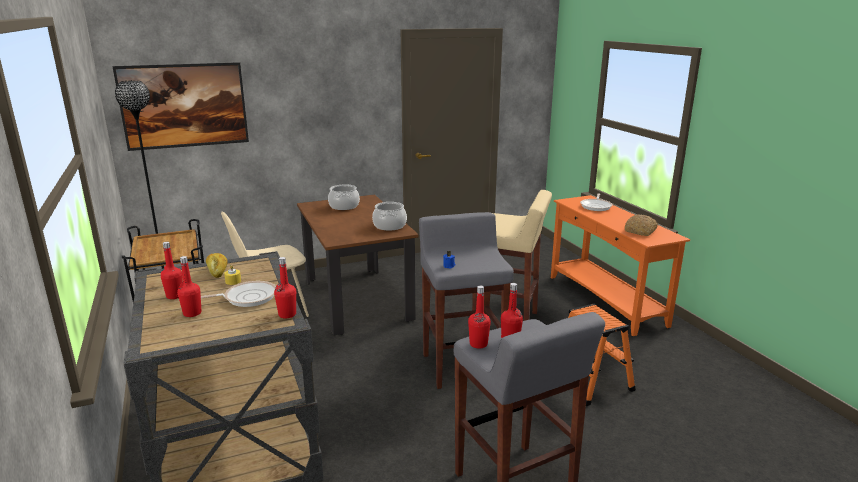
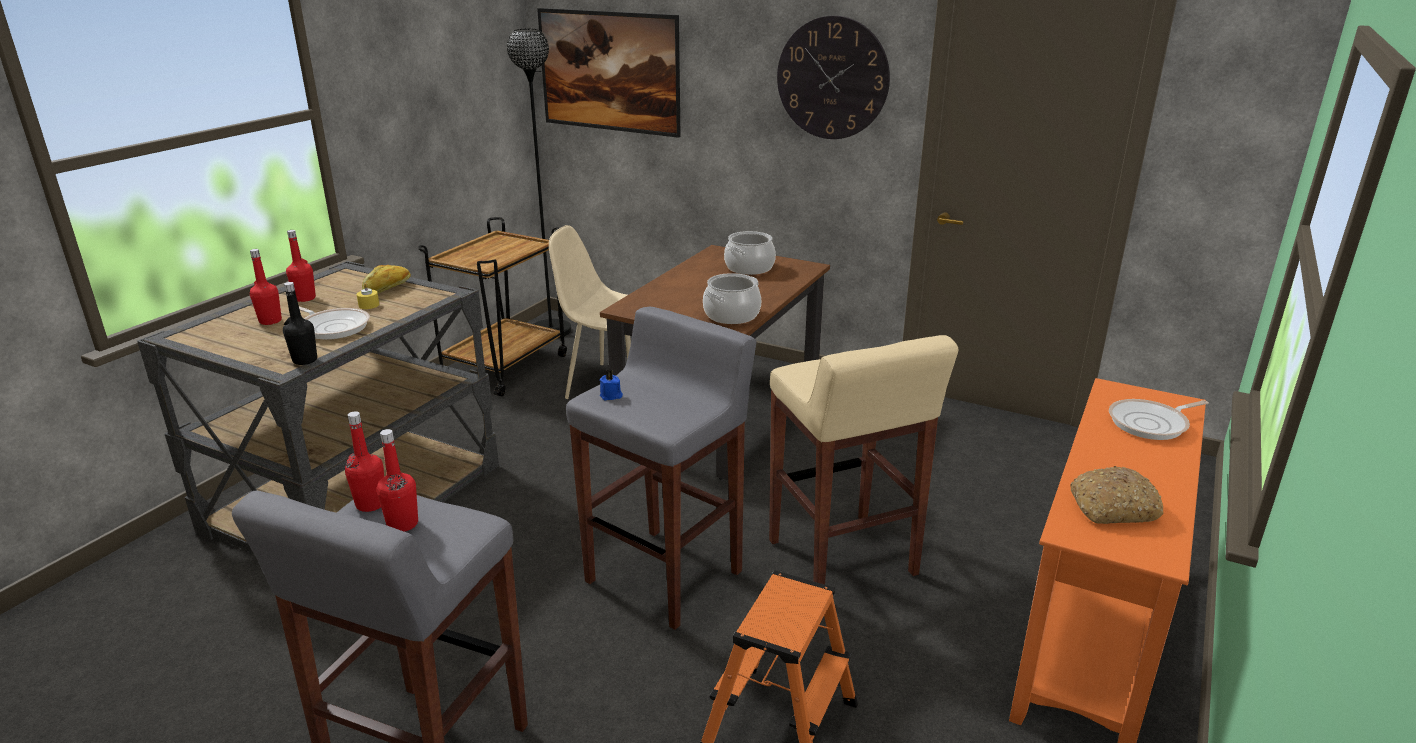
camera: 50 degrees right, 5 degrees up
red bottle [274,257,296,319] -> black bottle [283,282,317,365]
none -> wall clock [777,16,890,139]

